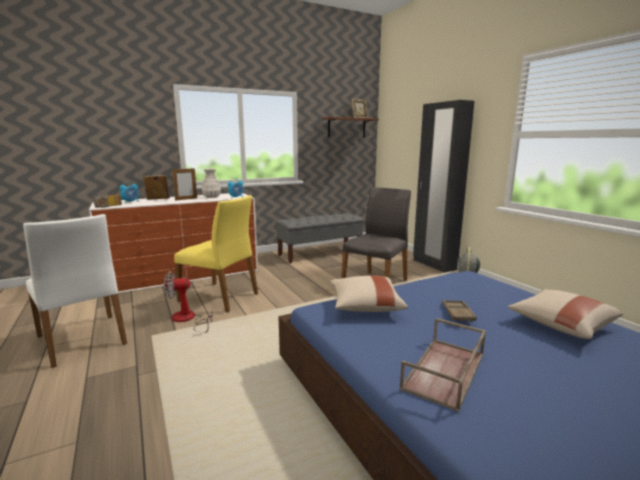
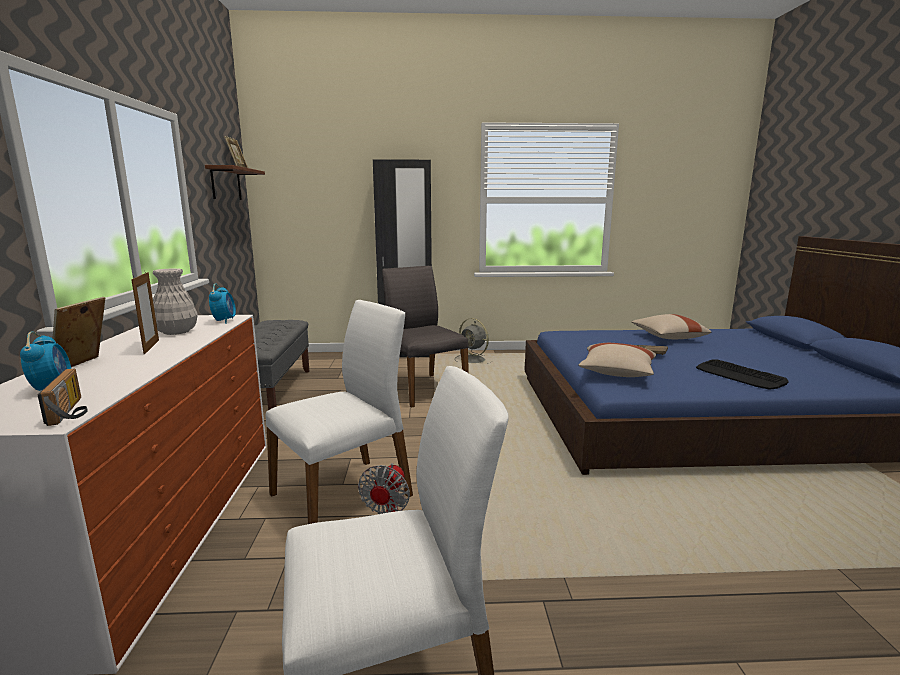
camera: 65 degrees left, 0 degrees up
yellow chair [174,195,258,312] -> white chair [266,300,413,524]
brown tray [400,318,486,412] -> keyboard [696,359,789,390]

